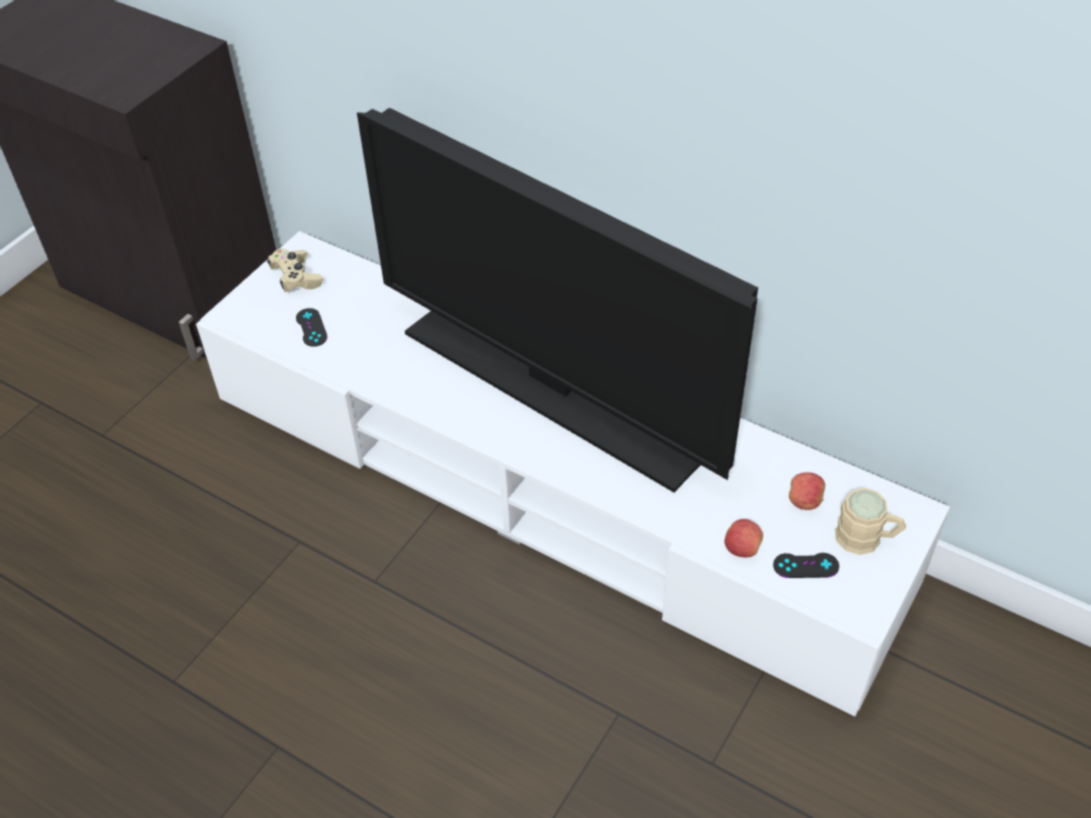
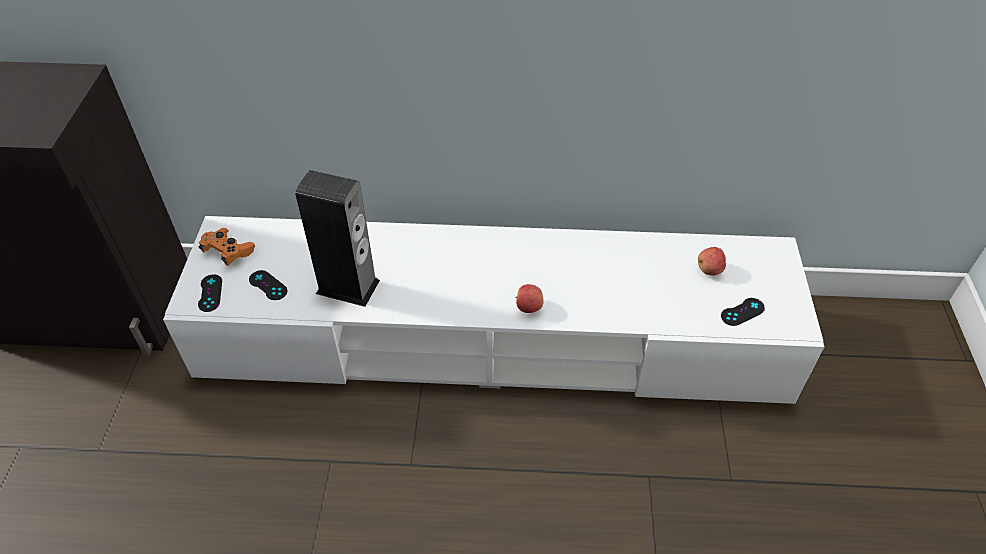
camera: 30 degrees left, 0 degrees up
beige game controller [267,249,324,292] -> orange game controller [198,228,255,266]
television [357,108,758,492] -> none
apple [725,519,763,557] -> apple moved to [515,284,543,313]
beige mug [835,488,906,555] -> none
none -> black game controller [198,275,222,312]
none -> speaker [295,170,380,307]

